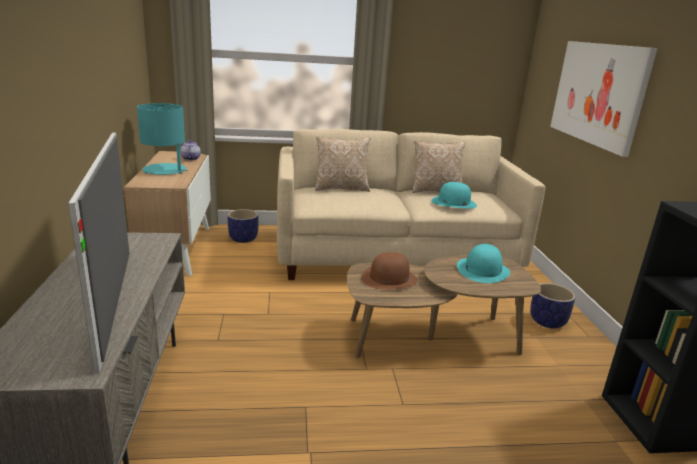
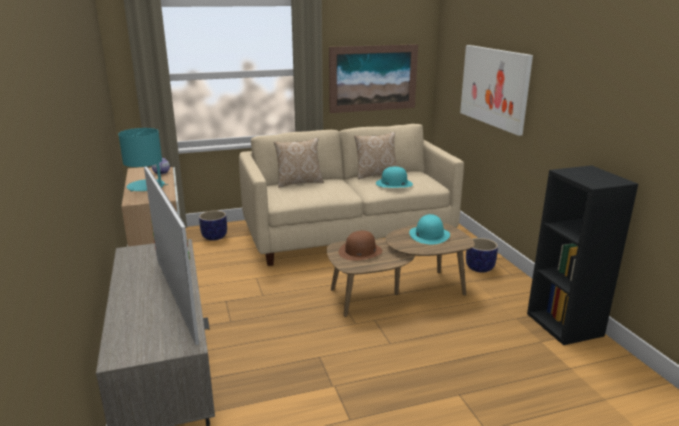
camera: 10 degrees left, 0 degrees up
none -> picture [329,44,418,113]

